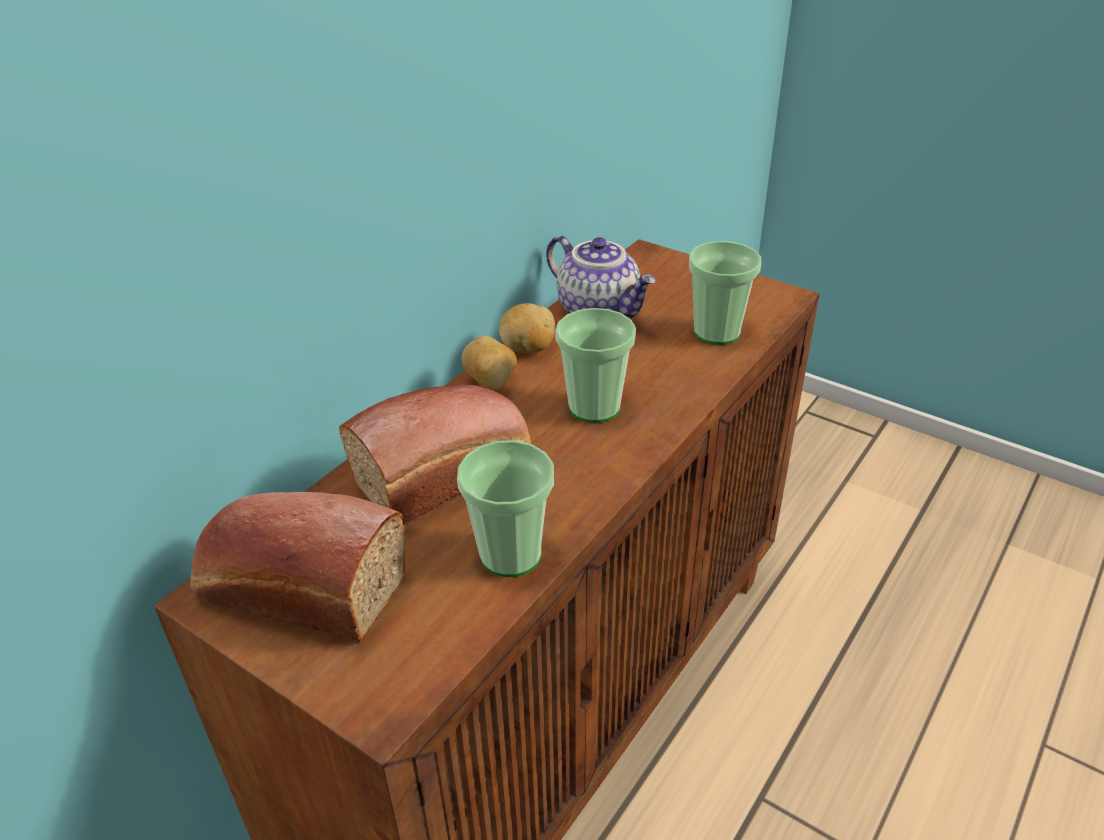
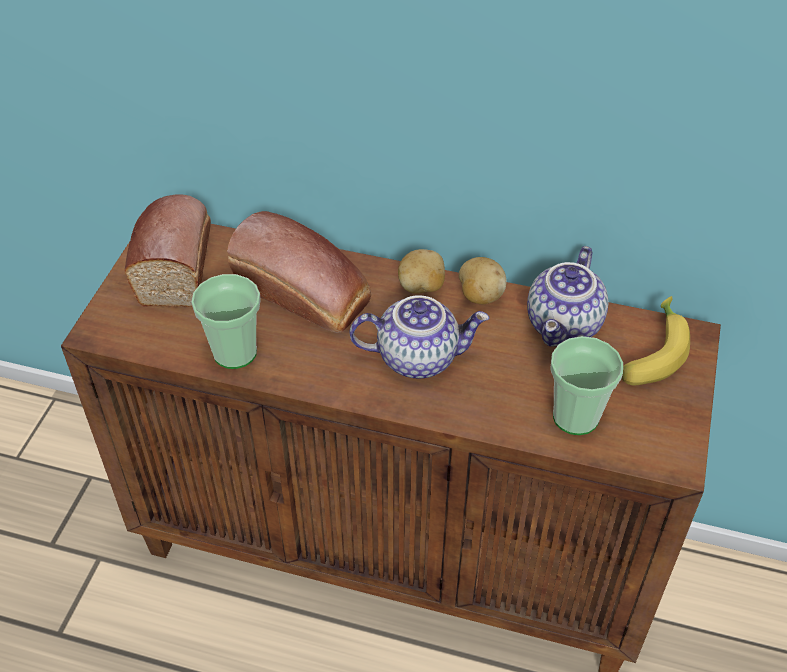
camera: 70 degrees right, 10 degrees up
cup [555,308,636,423] -> teapot [349,295,489,379]
none -> banana [622,296,690,386]

